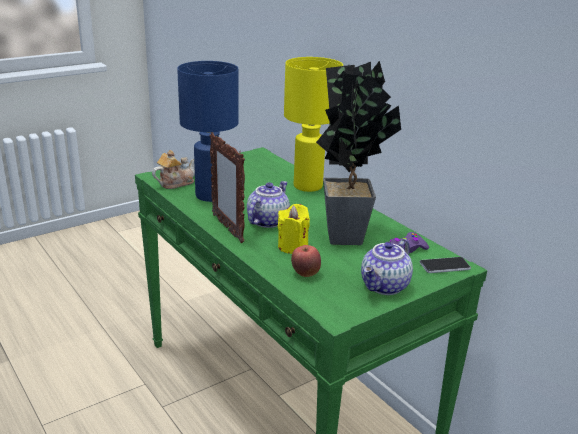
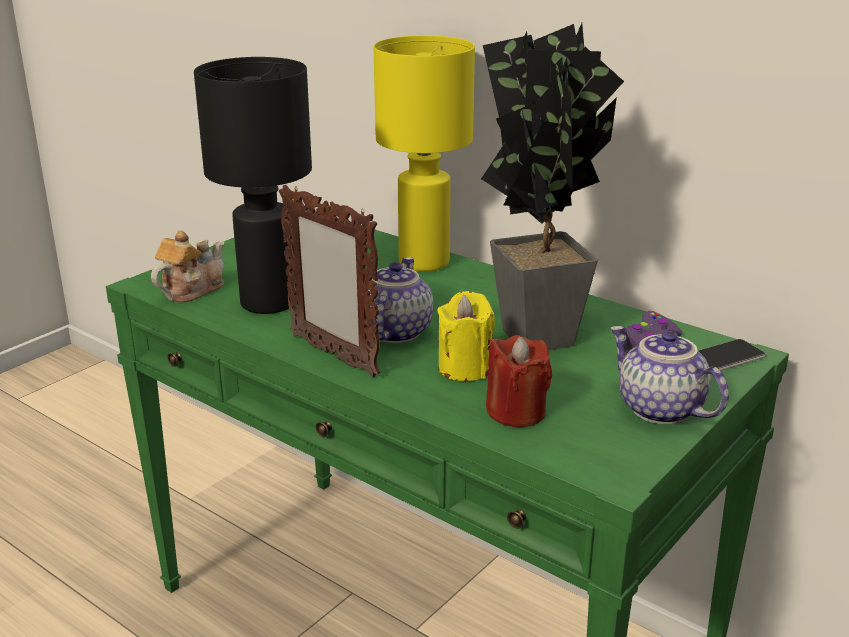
camera: 15 degrees left, 0 degrees up
blue table lamp [177,61,239,202] -> black table lamp [194,57,312,314]
apple [291,245,321,277] -> red candle [486,335,552,427]
teapot [361,239,413,295] -> teapot turned 120 degrees clockwise [610,326,729,424]

